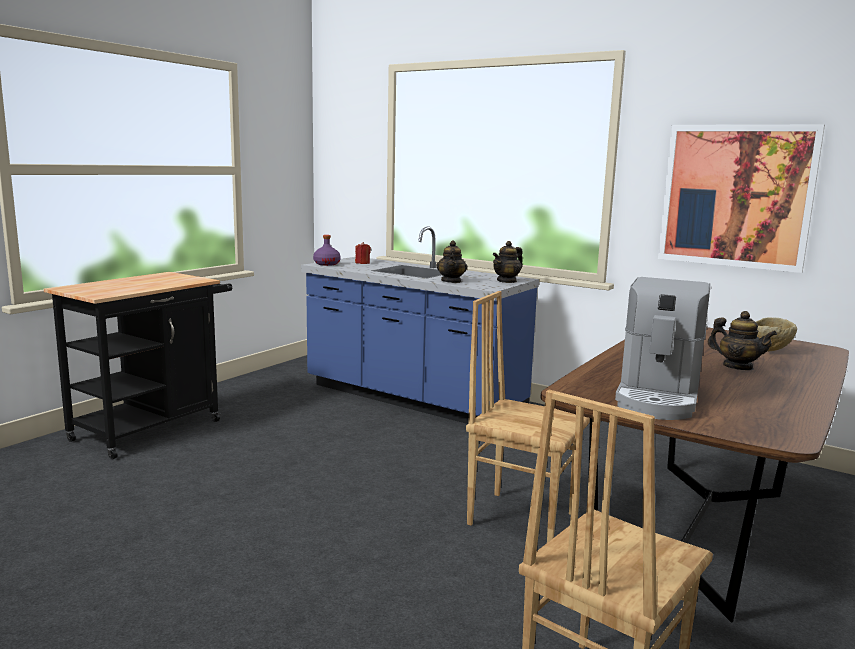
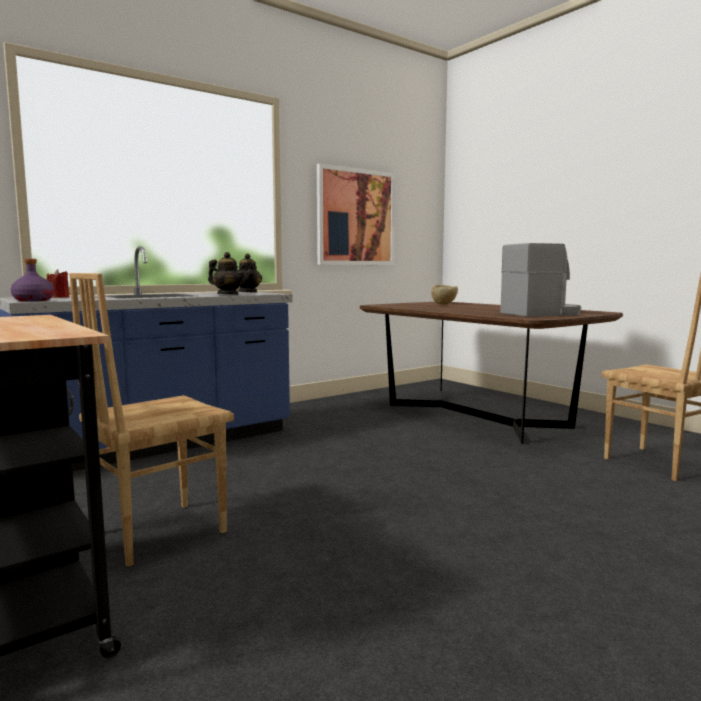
camera: 70 degrees left, 5 degrees down
brown chair [466,291,590,543] -> brown chair moved to [69,273,234,567]
coffee machine [615,277,710,420] -> coffee machine turned 60 degrees counterclockwise [500,243,581,317]
teapot [708,311,777,370] -> none

